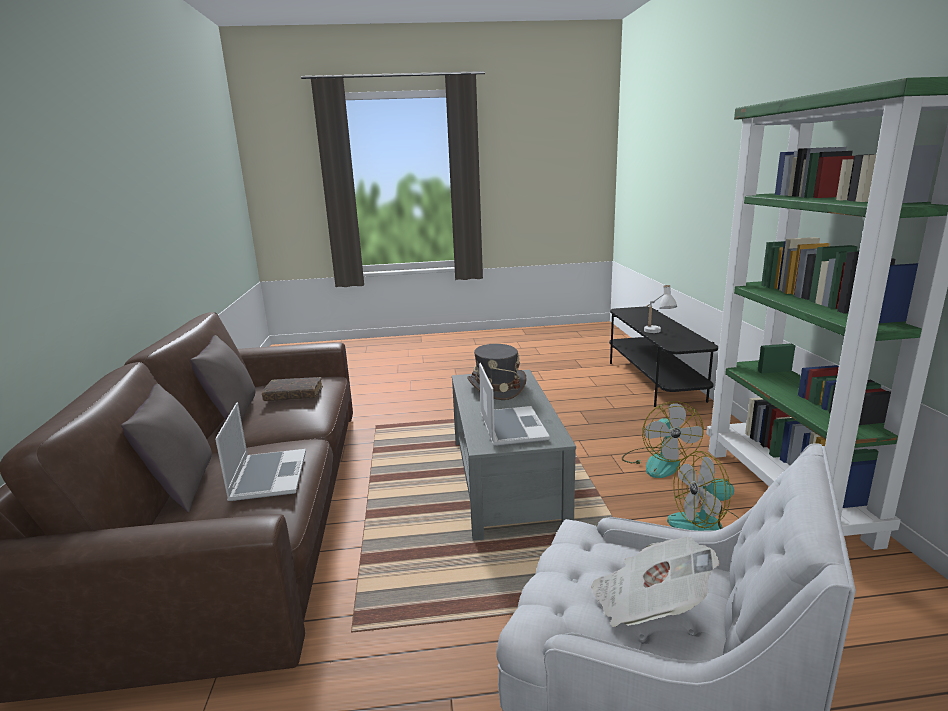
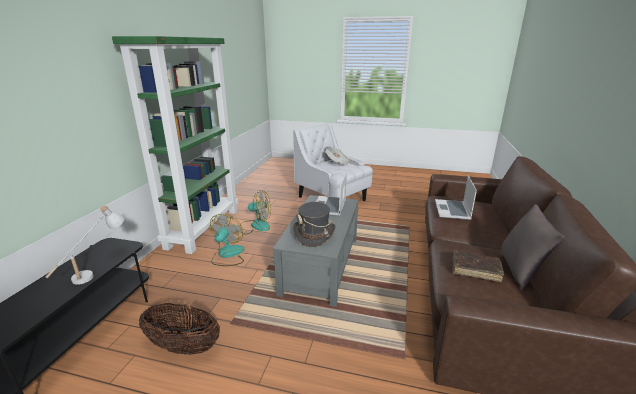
camera: 160 degrees left, 5 degrees up
grey pillow [121,384,212,512] -> none
none -> basket [139,303,220,355]

